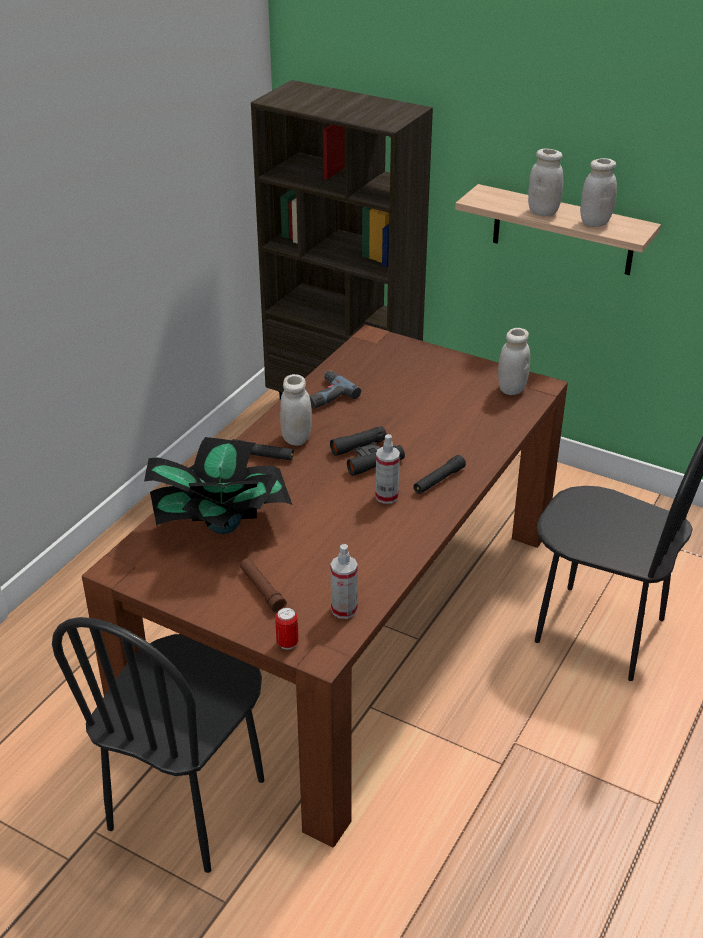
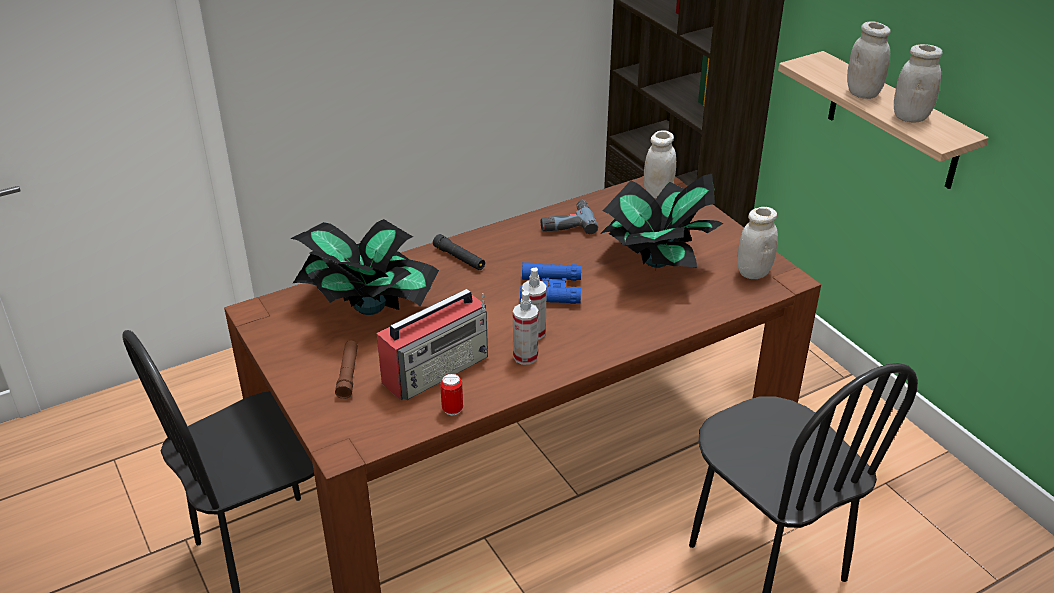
camera: 30 degrees right, 0 degrees up
can [275,607,299,650] -> can moved to [440,373,463,415]
white jar [280,374,312,446] -> white jar moved to [644,130,676,198]
black binoculars [330,426,405,476] -> blue binoculars [520,262,581,304]
spray bottle [331,544,358,619] -> spray bottle moved to [513,291,539,365]
black flashlight [413,455,466,494] -> none
none -> radio [376,289,488,401]
none -> potted plant [600,174,723,267]

